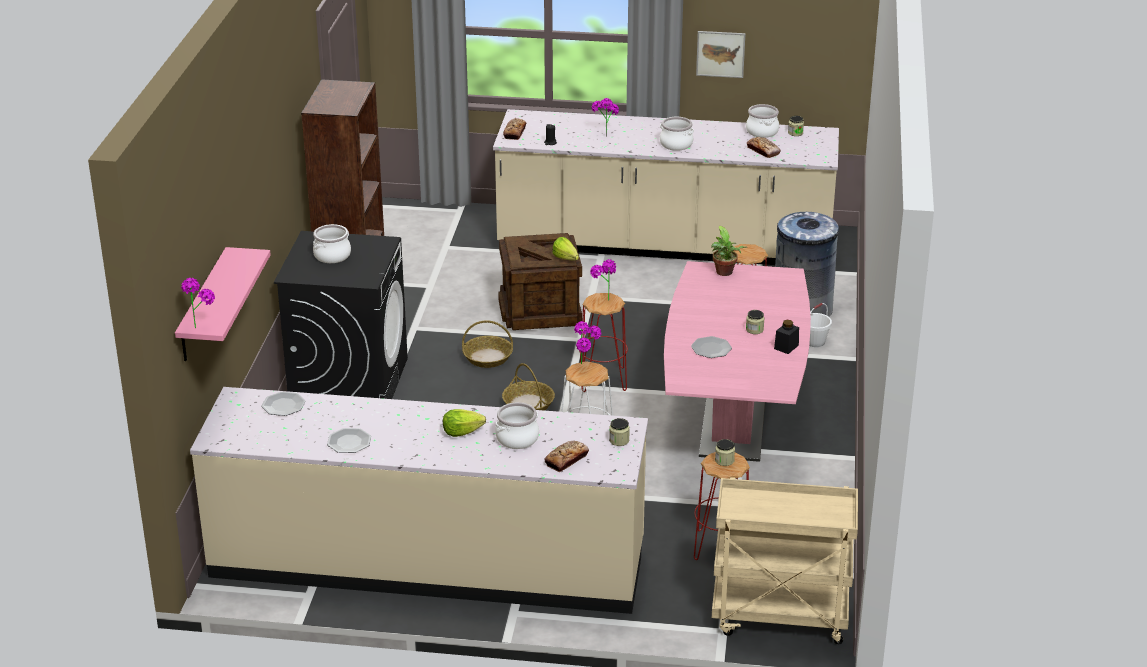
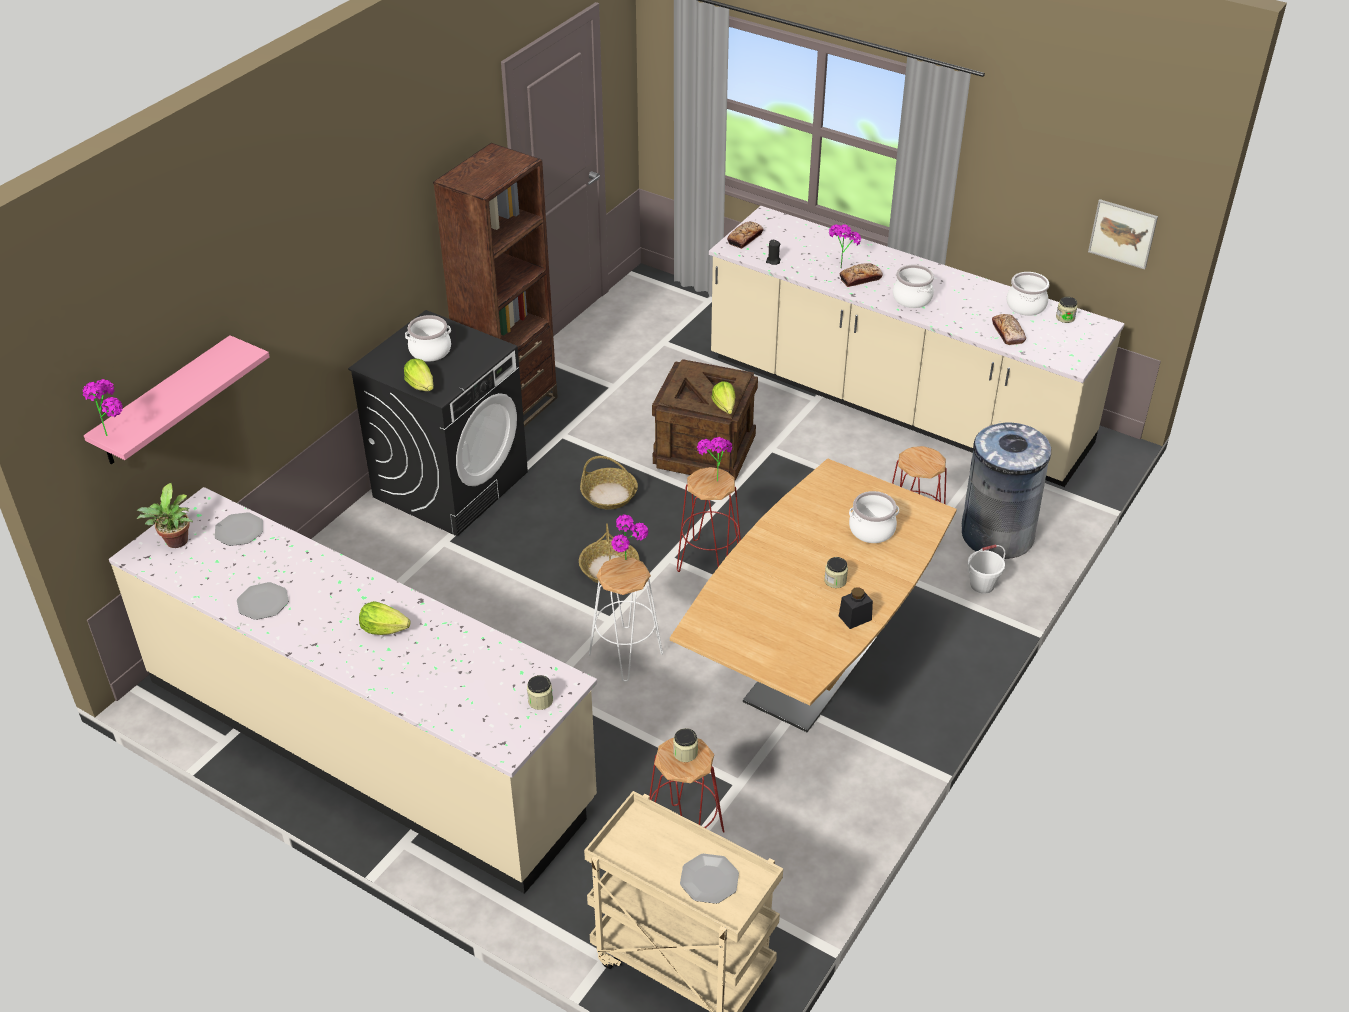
camera: 25 degrees right, 10 degrees up
cooking pot [495,402,539,449] -> cooking pot moved to [849,491,899,543]
bread [544,440,589,472] -> bread moved to [840,263,883,287]
pink dining table [664,261,811,462] -> brown dining table [670,458,957,732]
plate [691,336,732,358] -> plate moved to [680,854,739,904]
picture [696,31,746,78] -> picture moved to [1088,199,1158,270]
potted plant [711,226,747,276] -> potted plant moved to [137,483,193,548]
none -> lettuce [404,359,434,391]

